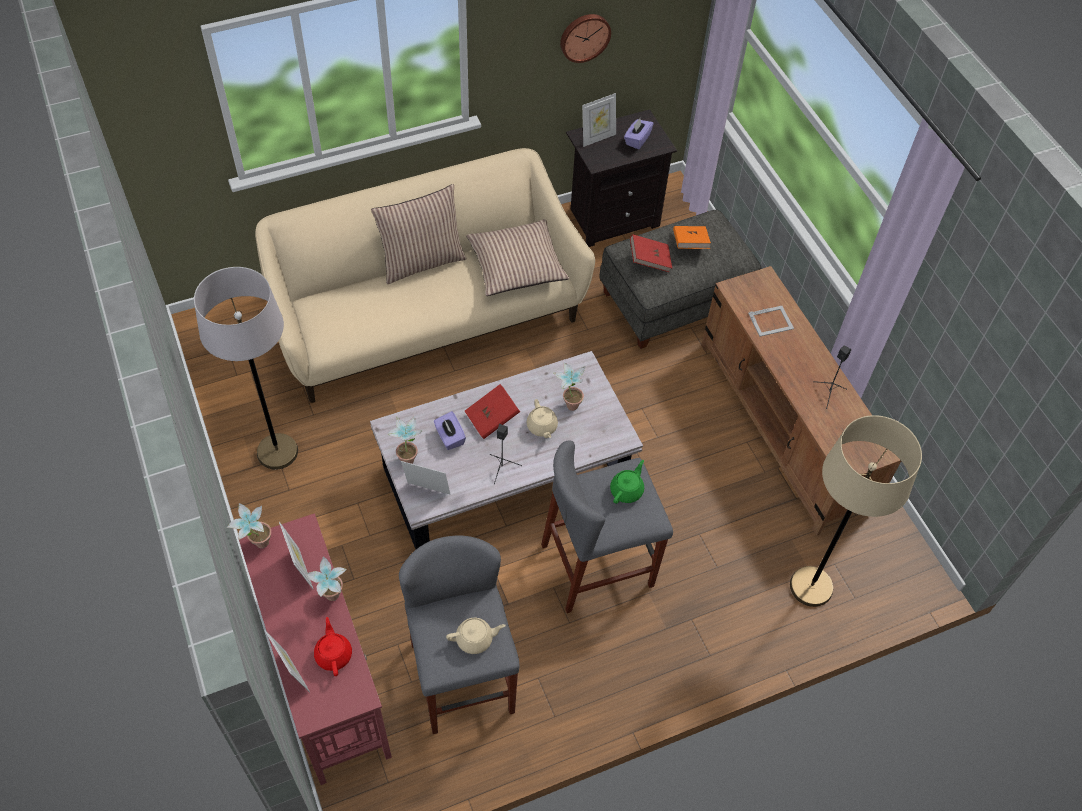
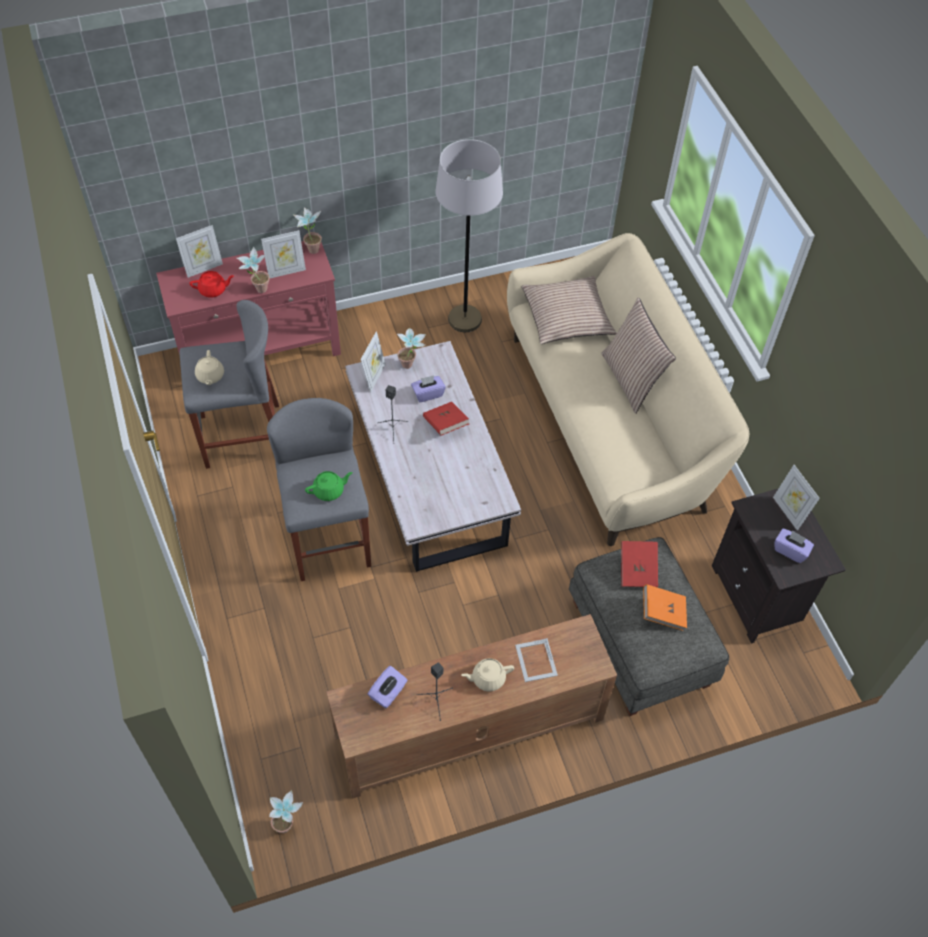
camera: 95 degrees right, 0 degrees up
pillow [466,219,570,296] -> pillow moved to [522,276,617,344]
beige teapot [526,399,558,438] -> beige teapot moved to [461,658,514,692]
potted plant [553,362,585,411] -> potted plant moved to [269,790,303,833]
wall clock [560,14,611,63] -> none
green teapot [610,460,644,504] -> green teapot turned 60 degrees counterclockwise [305,471,353,501]
beige floor lamp [790,415,922,607] -> none
none -> purple tissue box [368,666,408,709]

